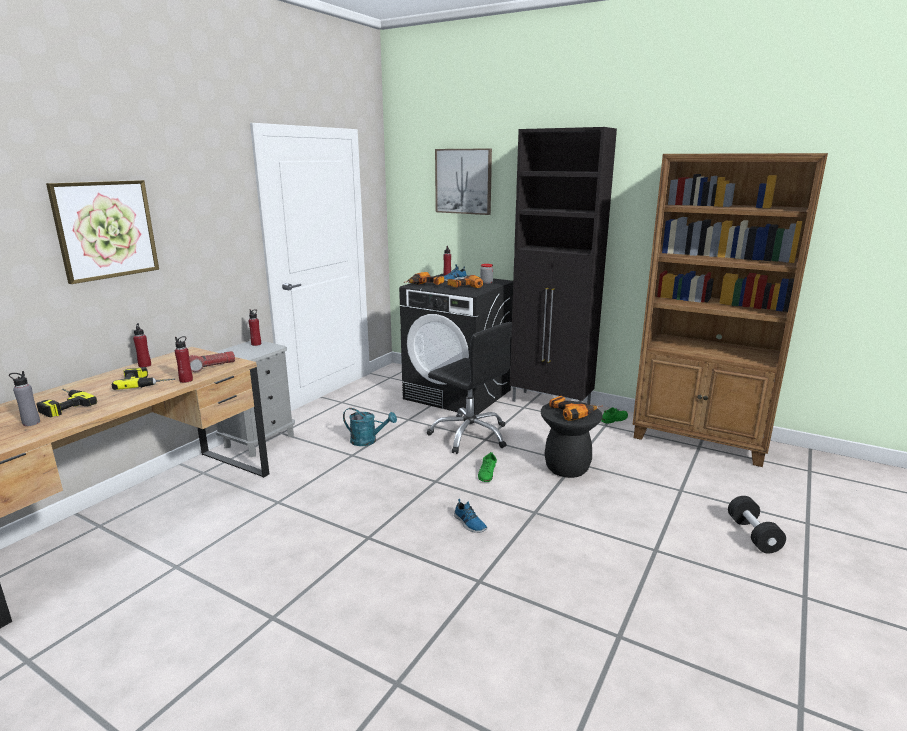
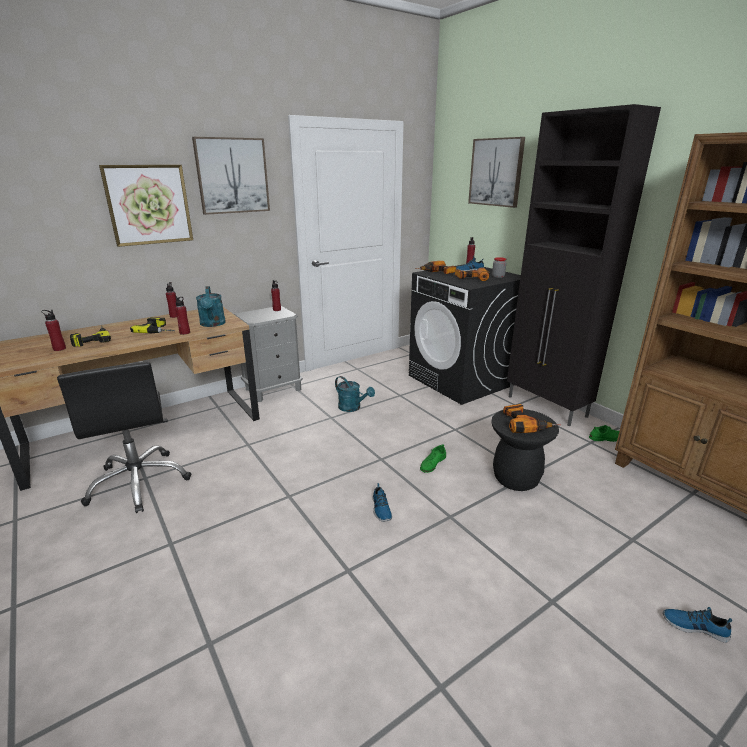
camera: 25 degrees right, 5 degrees up
grey bottle [9,371,40,426] -> red bottle [41,309,66,351]
flashlight [189,351,235,372] -> turquoise watering can [196,286,226,327]
black office chair [427,322,512,454] -> black office chair moved to [57,362,191,513]
black dumbbell [728,496,786,554] -> shoe [663,607,732,643]
none -> picture [192,137,270,215]

